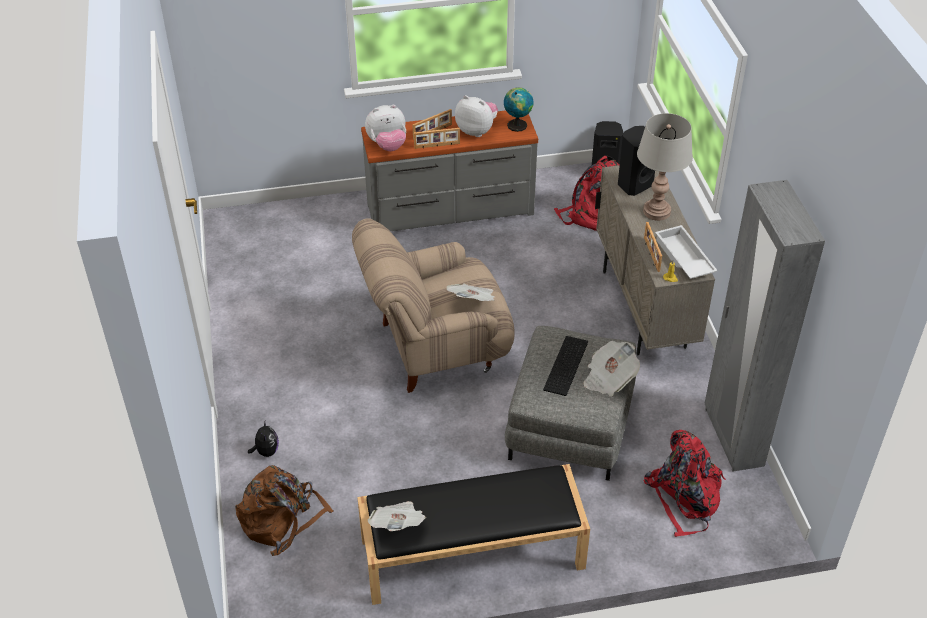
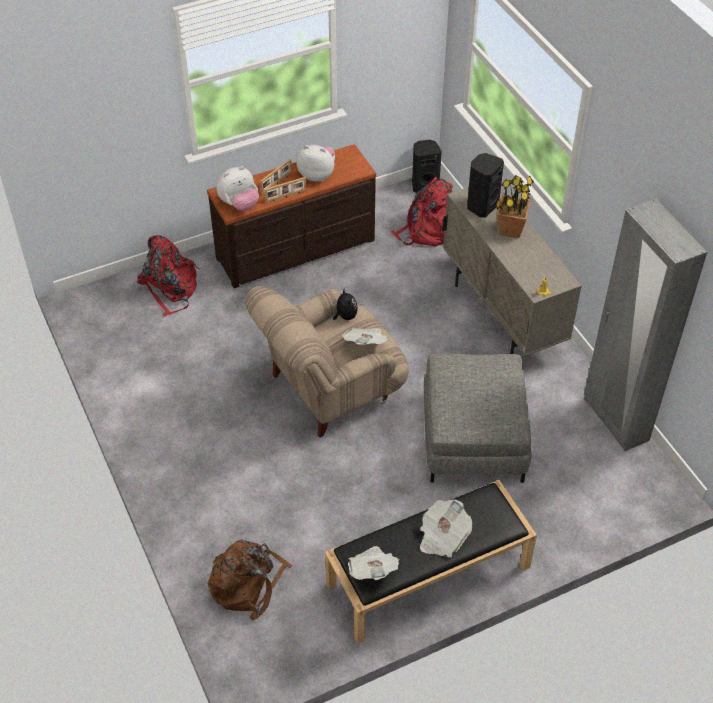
camera: 15 degrees left, 5 degrees up
plush toy [248,422,279,457] -> plush toy moved to [333,288,358,320]
grey dresser [361,110,538,231] -> brown dresser [207,144,376,288]
globe [504,87,534,132] -> none
keyboard [543,336,588,396] -> none
newspaper [583,341,640,396] -> newspaper moved to [420,500,472,558]
grey table lamp [637,113,693,221] -> potted plant [495,175,534,238]
picture frame [644,222,662,272] -> none
red backpack [644,430,726,537] -> red backpack moved to [137,235,199,316]
white tray [655,225,718,279] -> none

